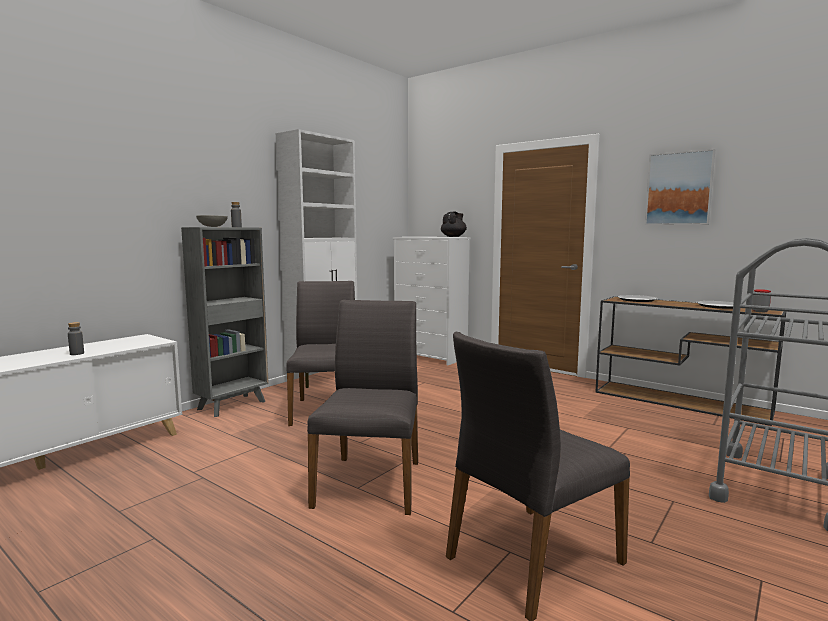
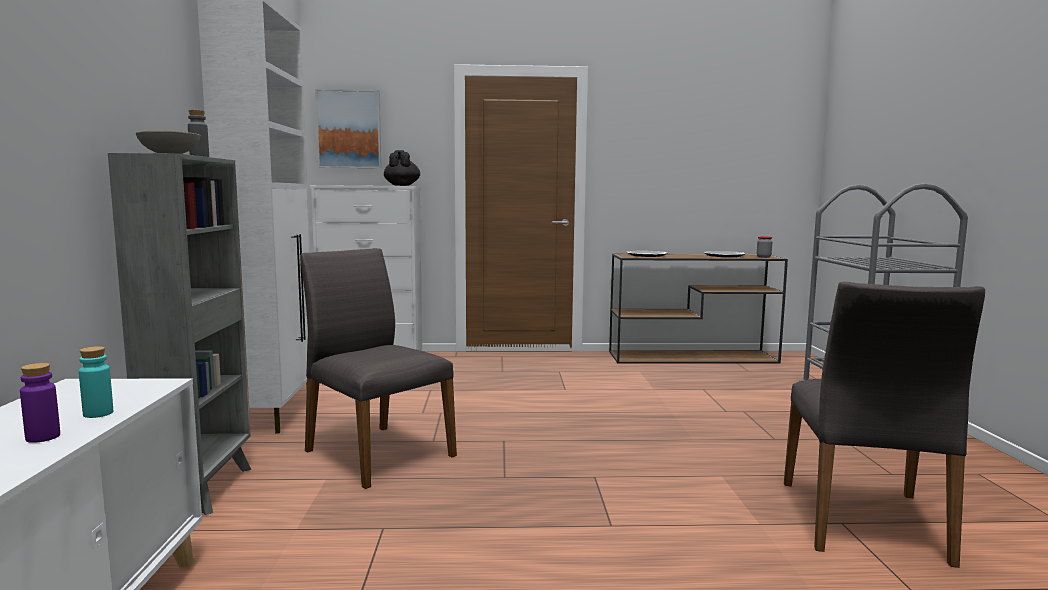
camera: 40 degrees left, 0 degrees up
grey bottle [68,322,84,355] -> purple bottle [20,363,60,443]
grey chair [307,300,418,515] -> none
picture [645,149,715,225] -> picture moved to [315,89,381,168]
none -> turquoise bottle [79,346,113,418]

